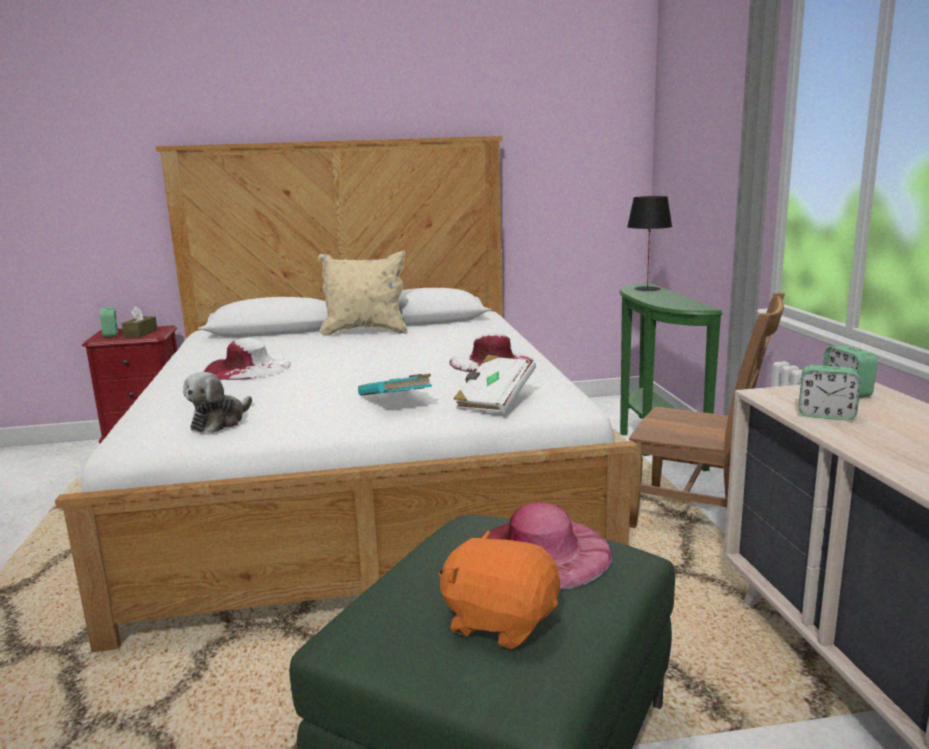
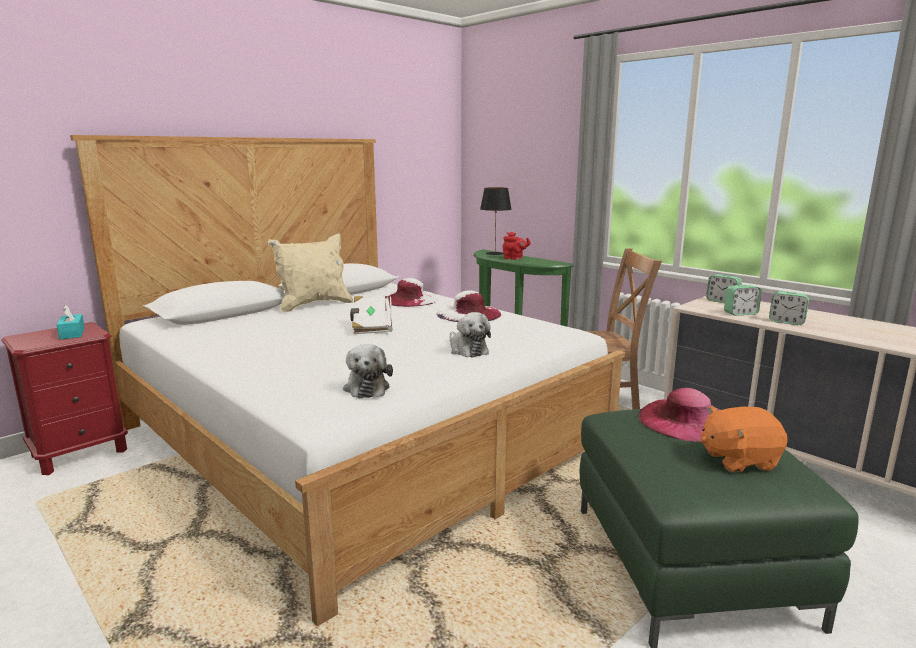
camera: 35 degrees left, 0 degrees up
alarm clock [100,307,118,338] -> alarm clock moved to [769,291,809,325]
brown tissue box [122,306,158,338] -> turquoise tissue box [57,305,85,339]
white hat [204,338,291,380] -> white hat moved to [384,278,439,307]
turquoise book [358,374,432,396] -> plush toy [450,312,491,357]
white book [453,355,536,414] -> white book moved to [350,296,393,334]
none -> red teapot [503,232,530,260]

